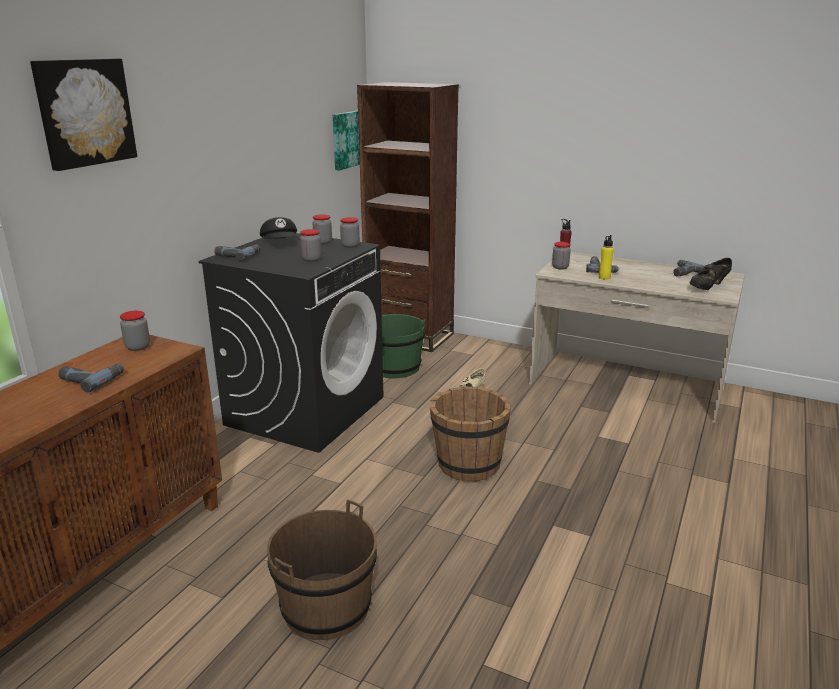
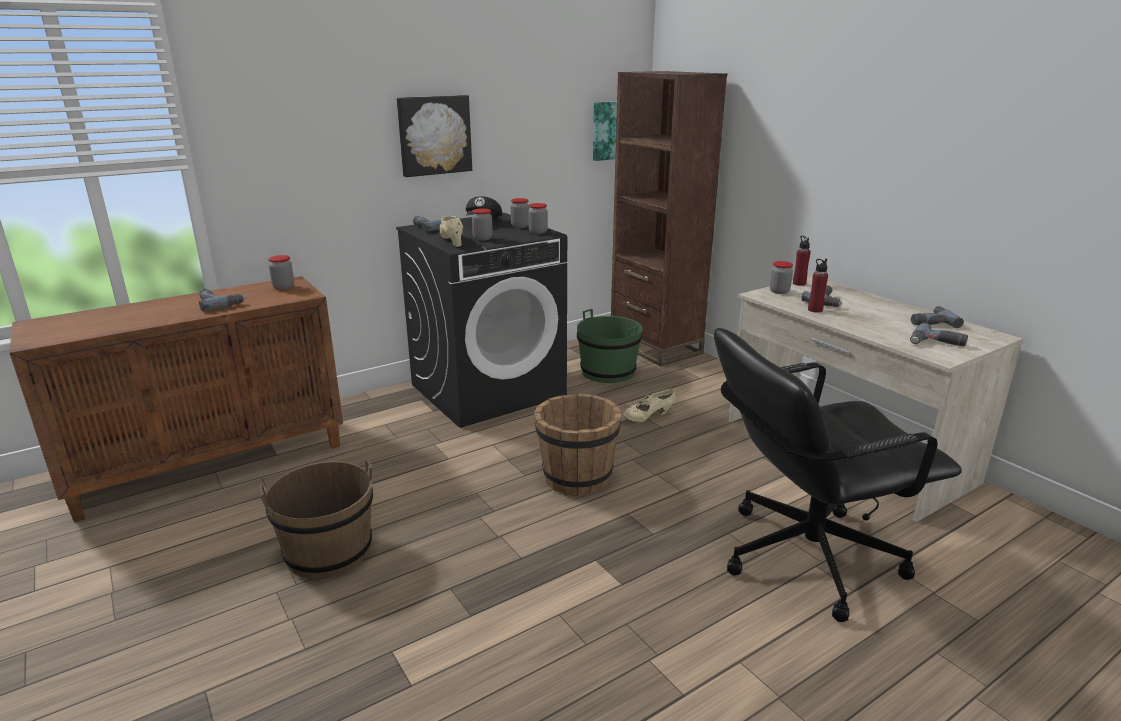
camera: 30 degrees right, 0 degrees up
picture [30,59,137,171] -> picture moved to [397,95,472,177]
yellow bottle [599,235,614,280] -> red bottle [808,258,828,313]
black shoe [689,258,732,290] -> power drill [910,323,968,346]
none -> beige shoe [439,216,463,247]
none -> black office chair [714,328,962,622]

